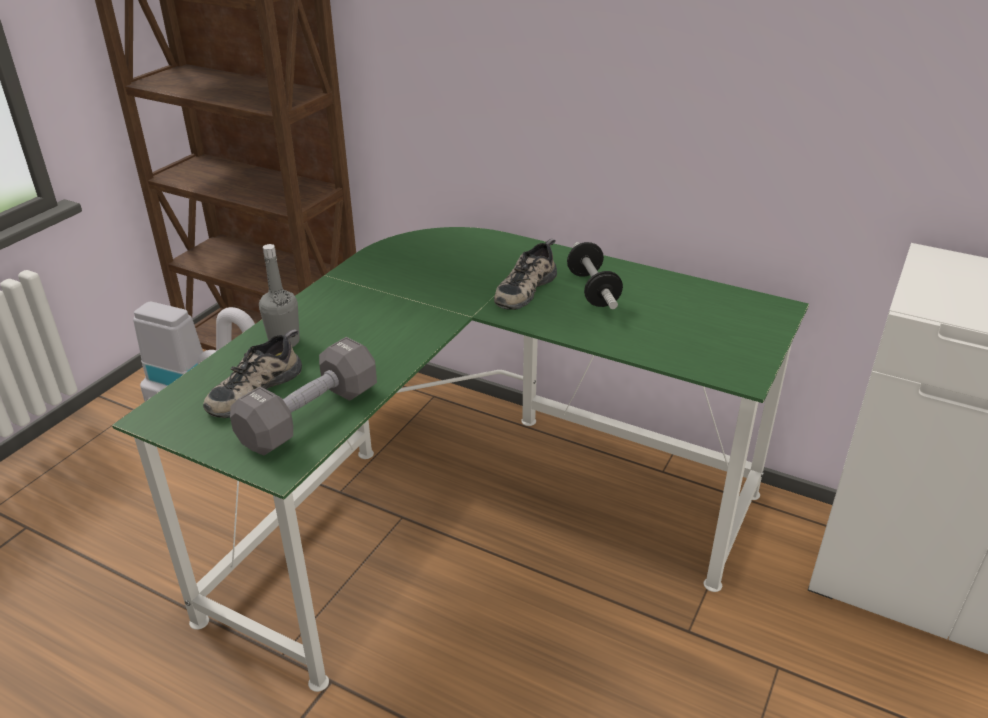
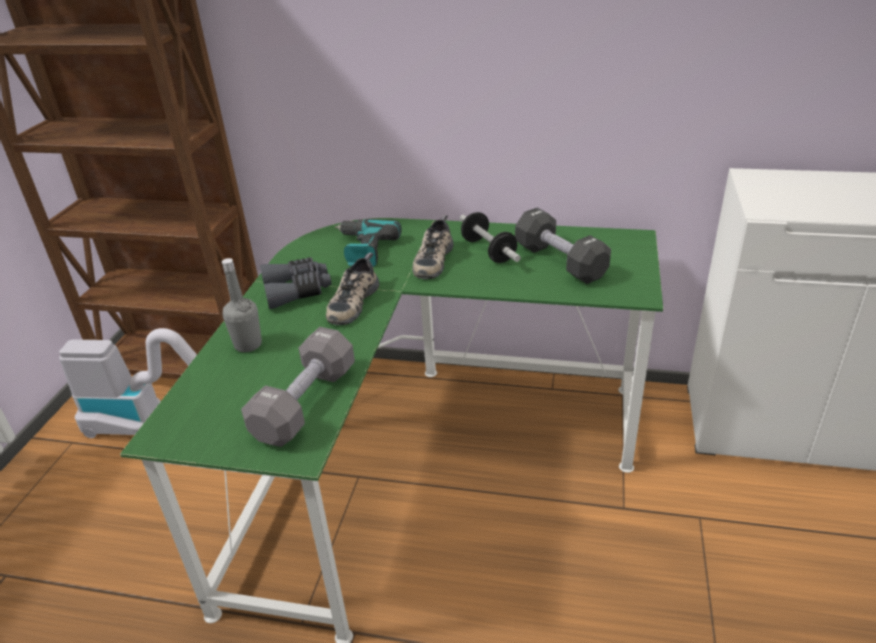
camera: 15 degrees left, 0 degrees up
shoe [203,329,302,418] -> shoe moved to [326,253,379,325]
none -> grey binoculars [260,257,332,309]
none -> power drill [335,219,402,267]
none -> black dumbbell [515,208,611,284]

